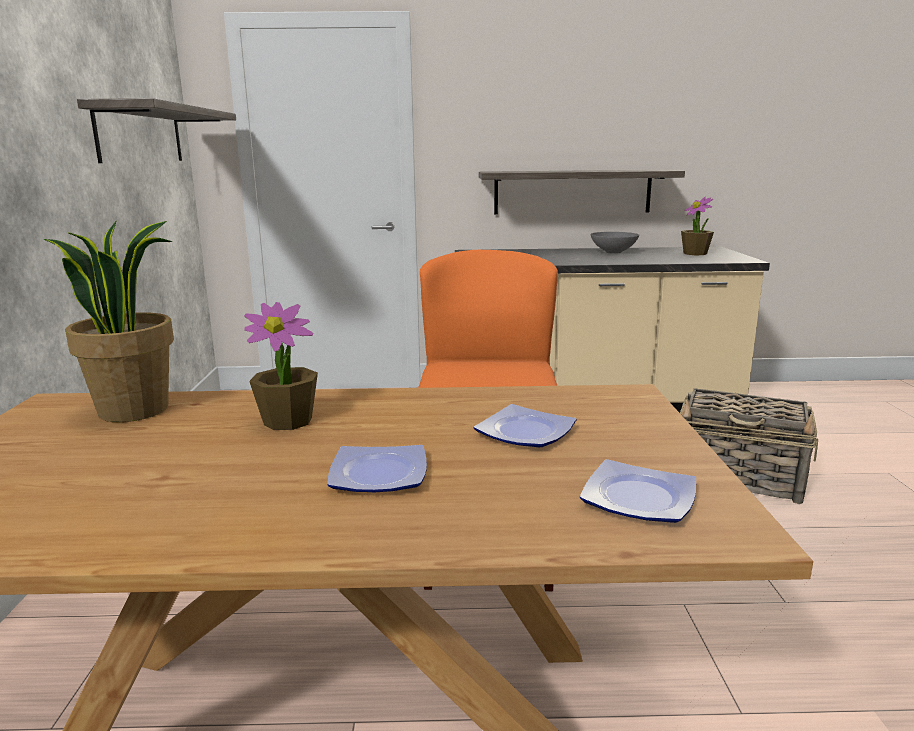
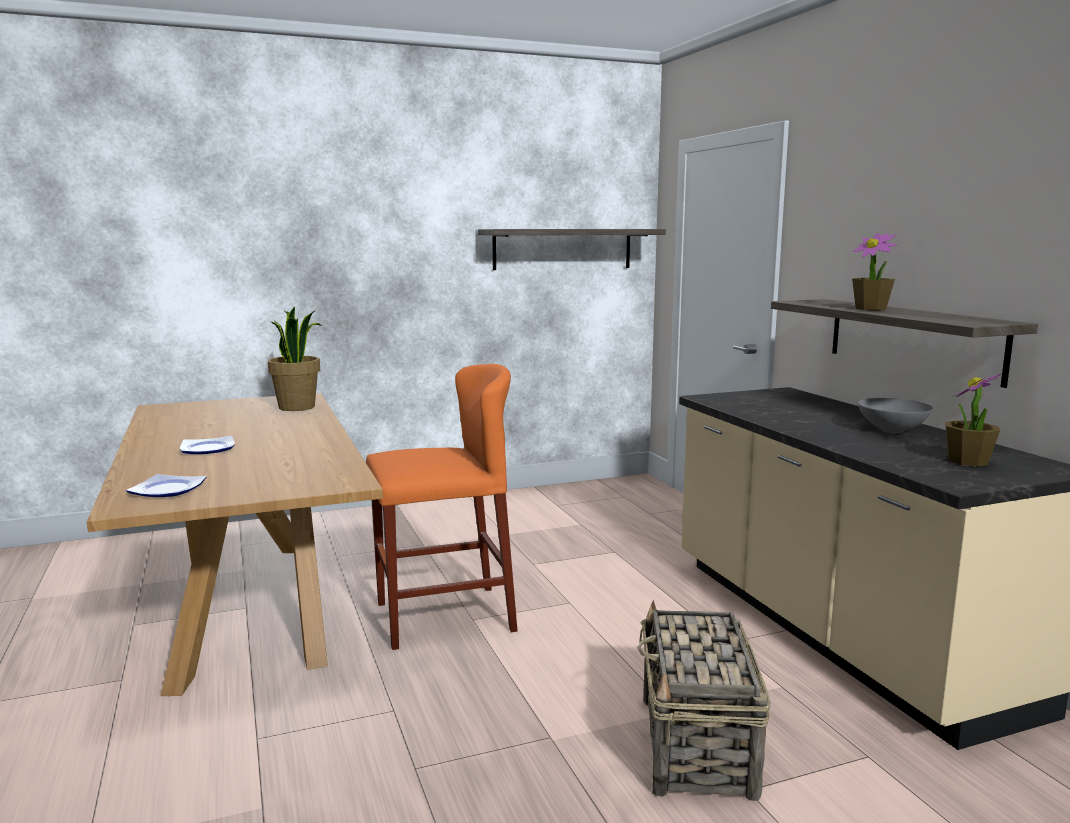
camera: 70 degrees right, 5 degrees down
potted plant [244,302,318,430] -> potted plant moved to [852,233,897,311]
plate [473,404,577,447] -> none

